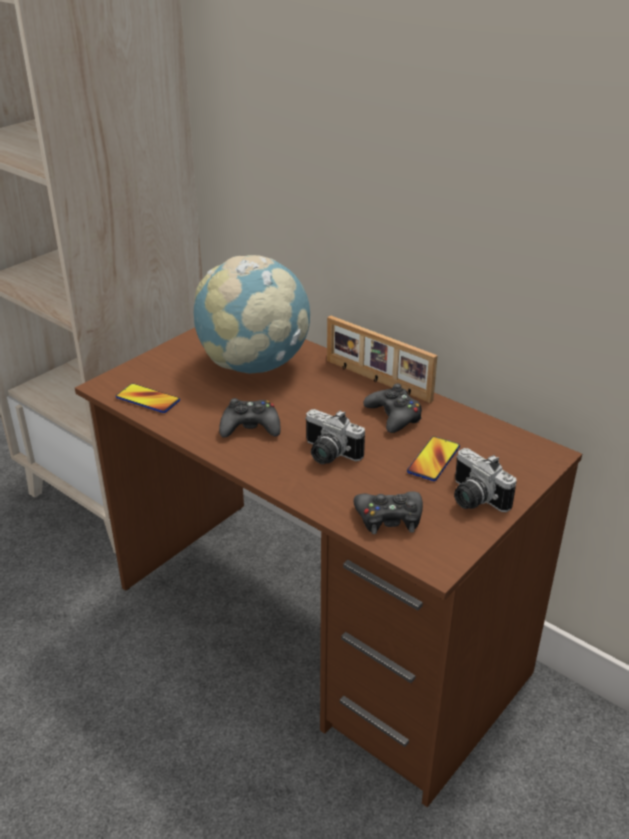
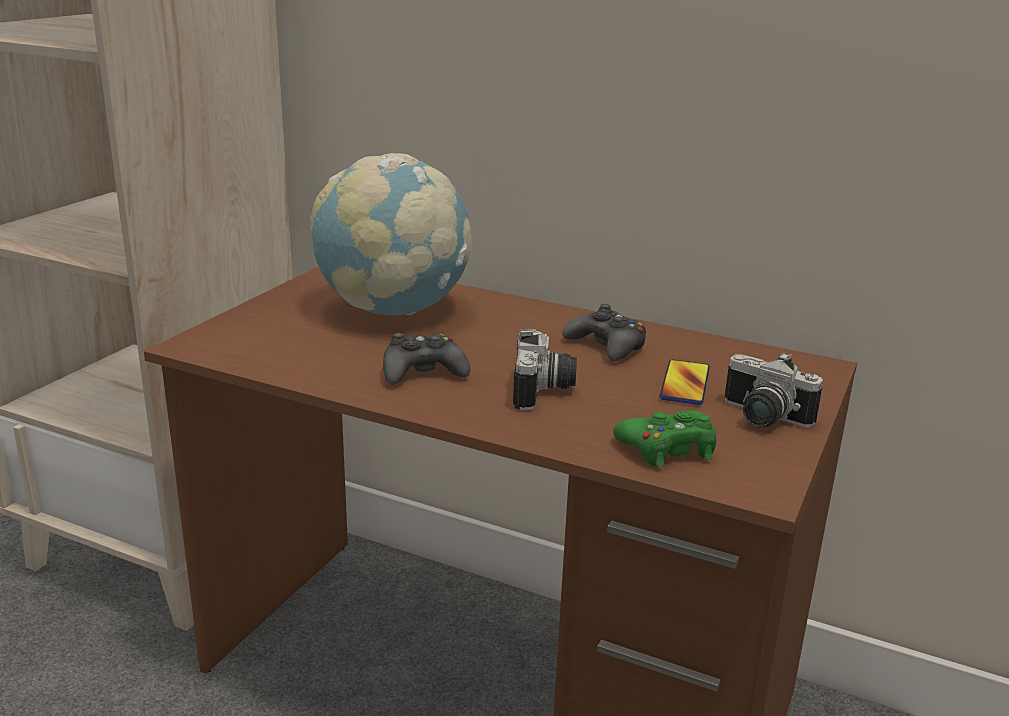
camera: 15 degrees left, 10 degrees down
phone [116,383,180,413] -> none
camera [305,409,365,464] -> camera turned 105 degrees counterclockwise [513,329,577,411]
picture frame [327,315,438,403] -> none
black game controller [354,491,423,534] -> green game controller [613,410,716,467]

